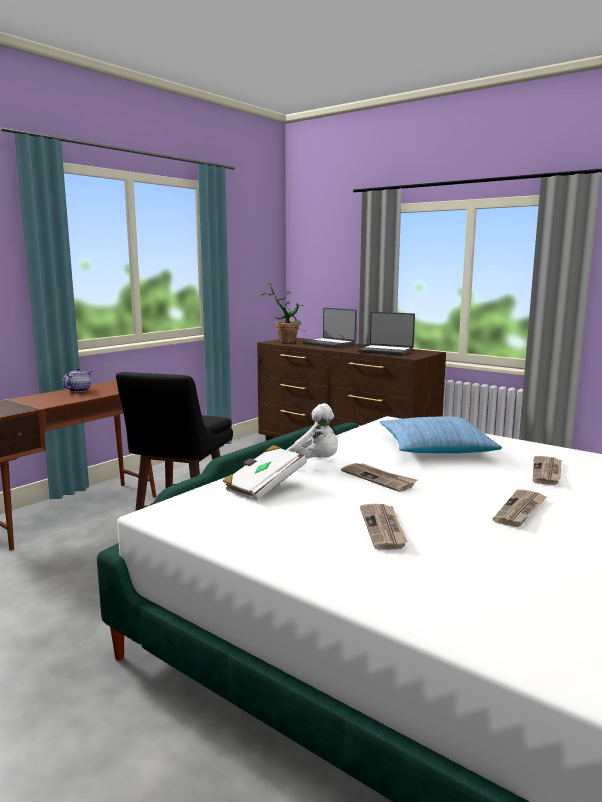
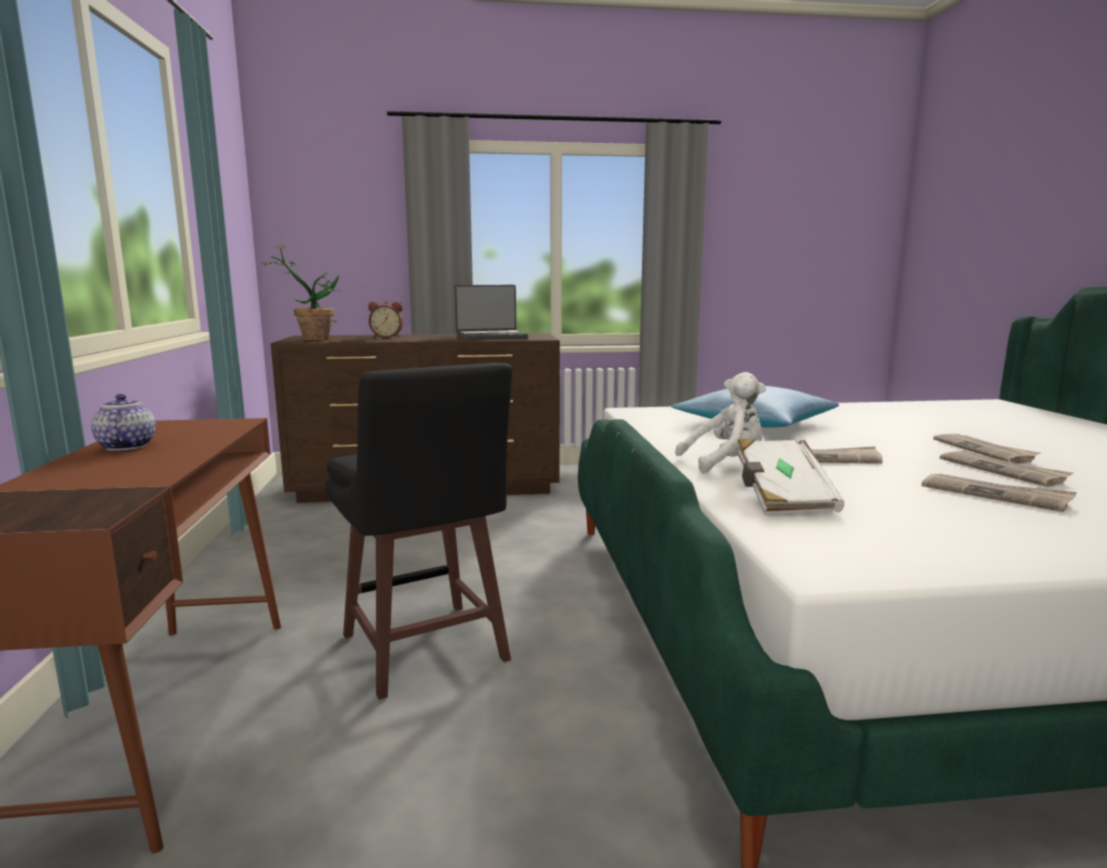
camera: 45 degrees left, 0 degrees up
laptop [302,308,357,348] -> alarm clock [368,302,404,338]
newspaper [533,456,562,485] -> newspaper moved to [940,451,1073,487]

